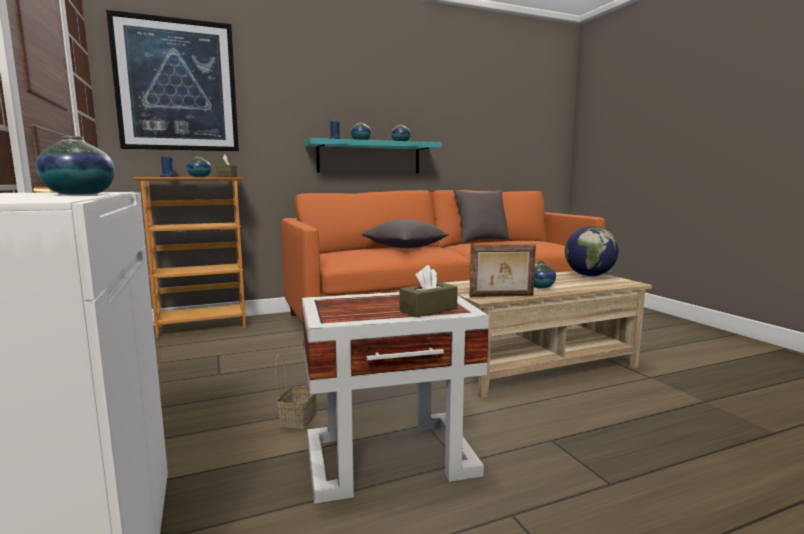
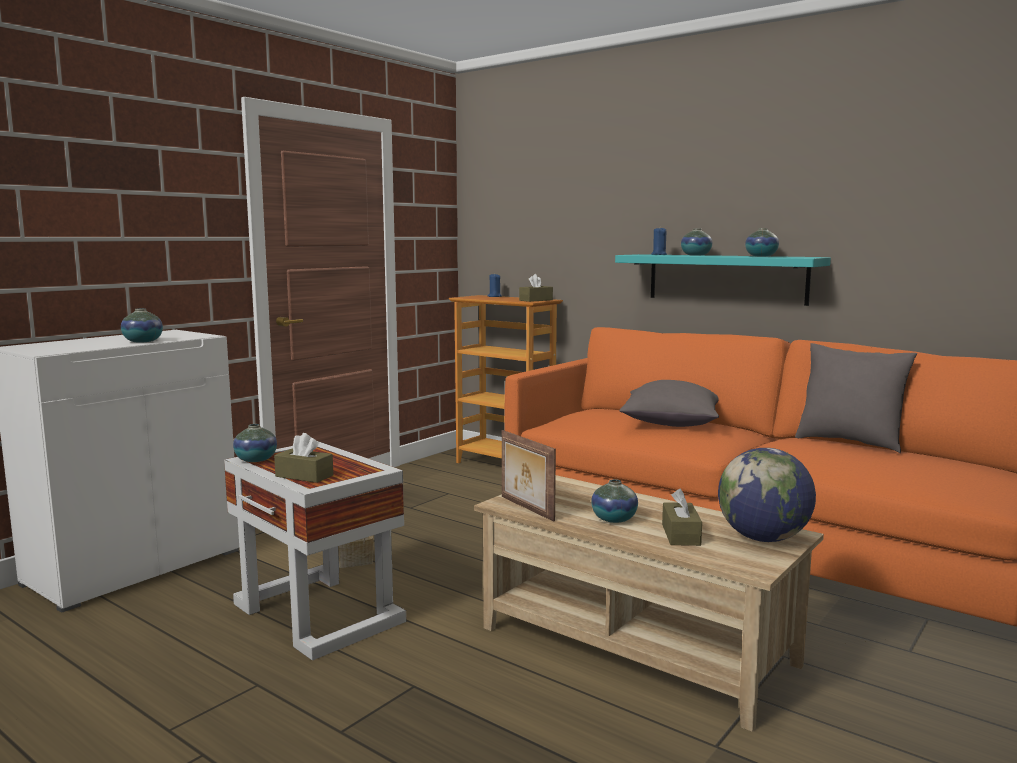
camera: 60 degrees right, 0 degrees up
picture [106,10,239,151] -> none
vase [186,156,212,177] -> vase moved to [233,424,277,462]
none -> brown tissue box [662,489,702,546]

